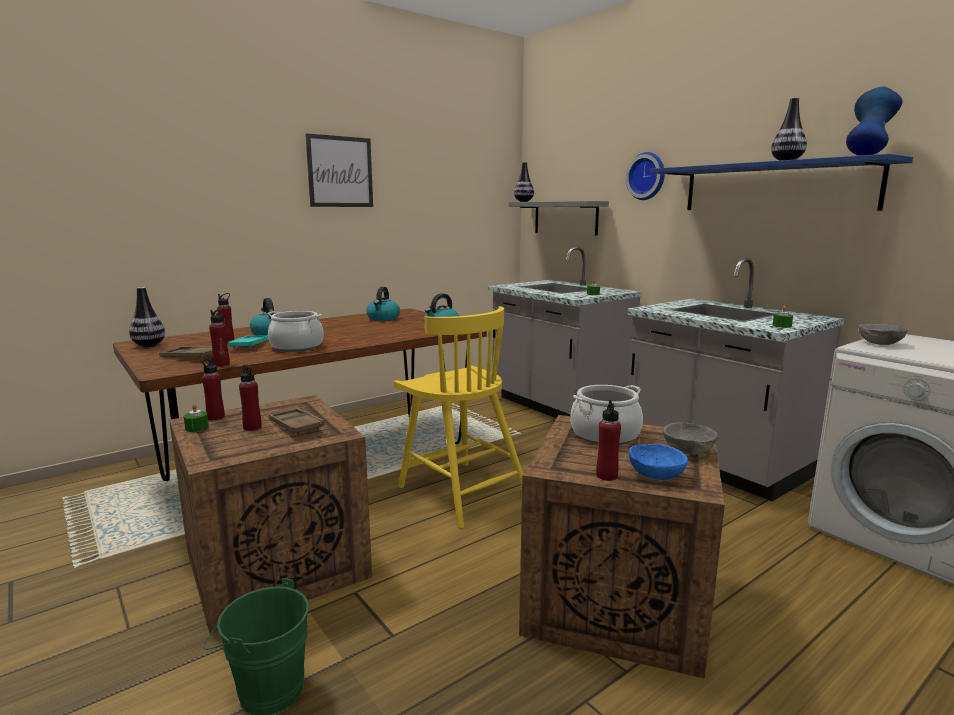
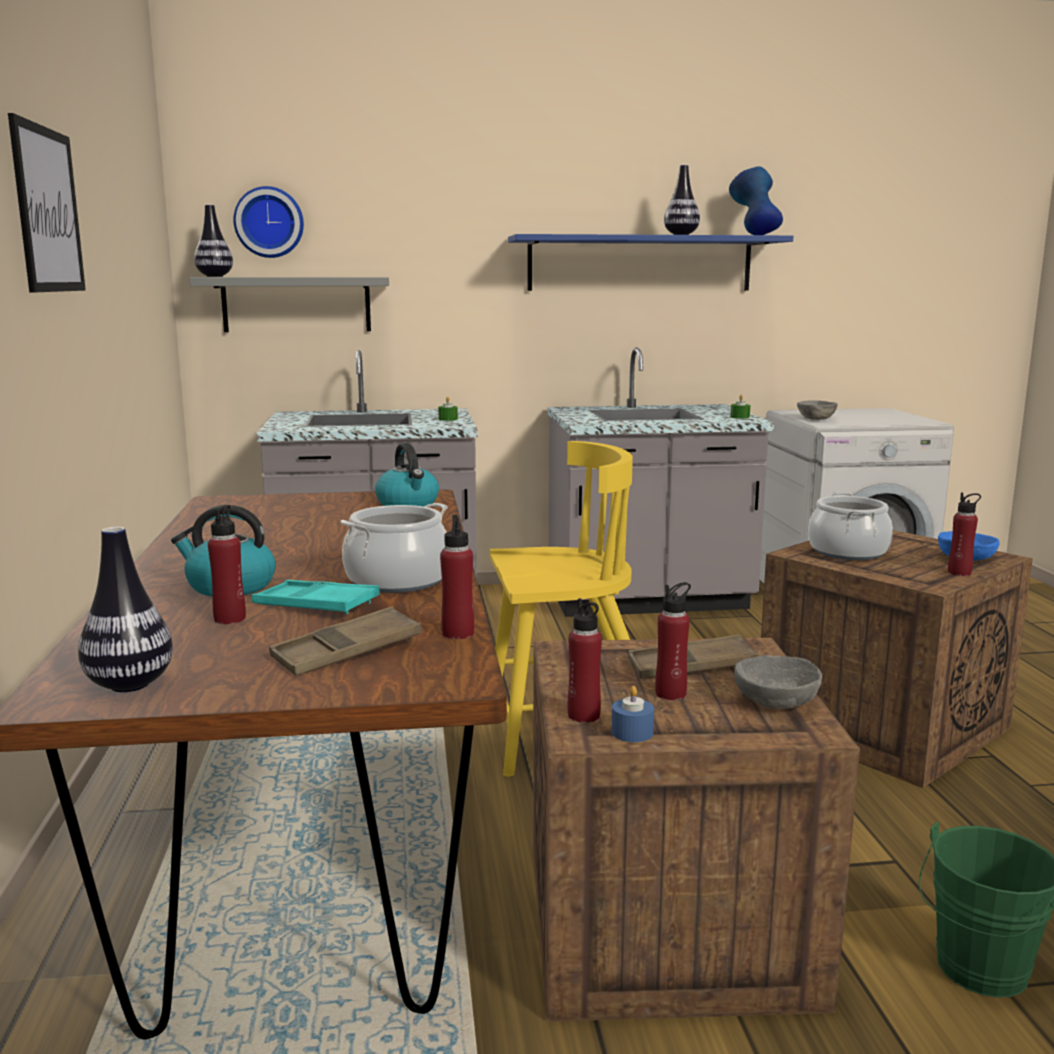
camera: 60 degrees left, 0 degrees up
green candle [184,404,209,432] -> blue candle [611,686,654,742]
kettle [366,287,400,321] -> none
wall clock [625,152,665,200] -> wall clock moved to [233,186,304,258]
grey bowl [663,422,718,455] -> grey bowl moved to [734,655,822,709]

